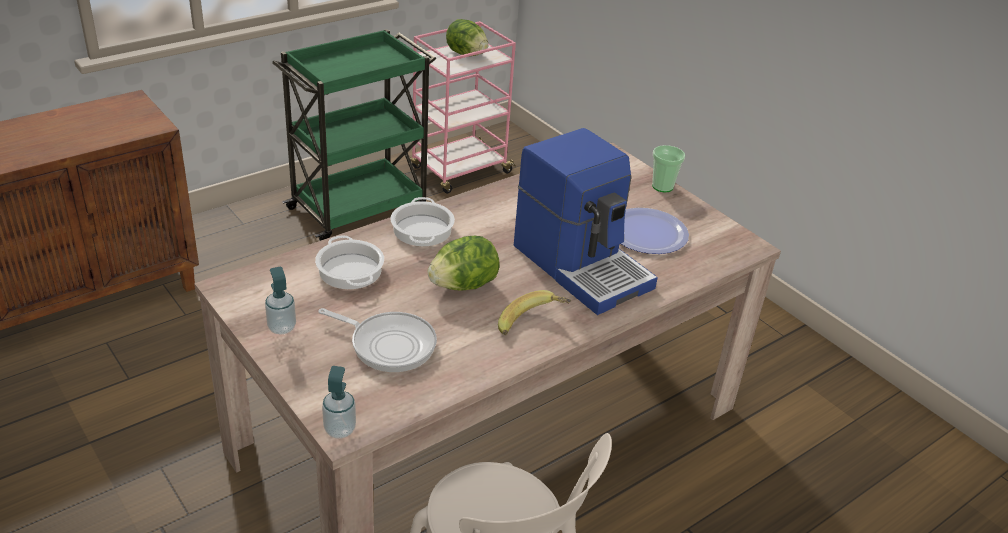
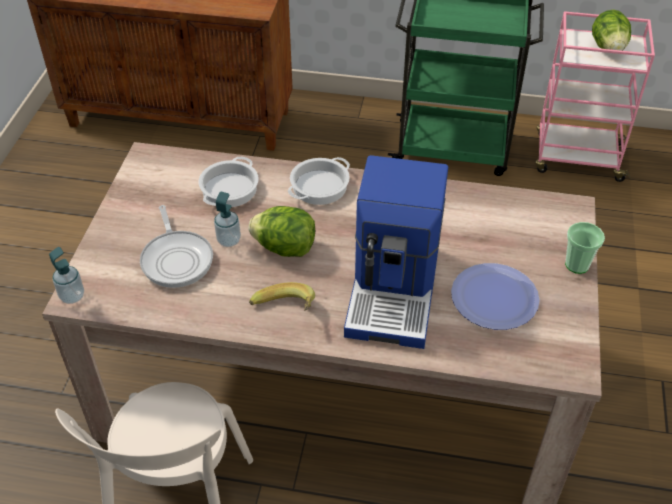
camera: 50 degrees right, 10 degrees up
soap dispenser [265,267,296,335] -> soap dispenser moved to [214,192,241,247]

